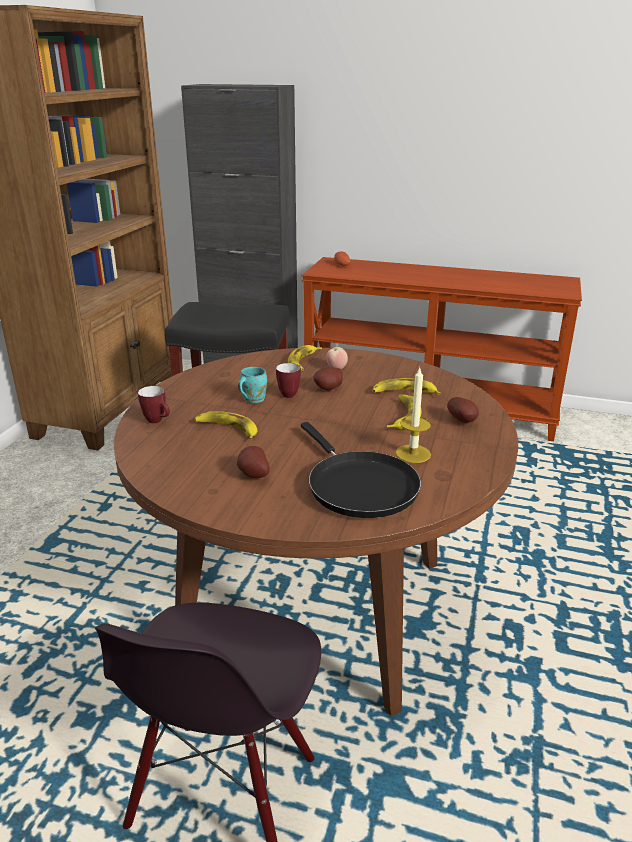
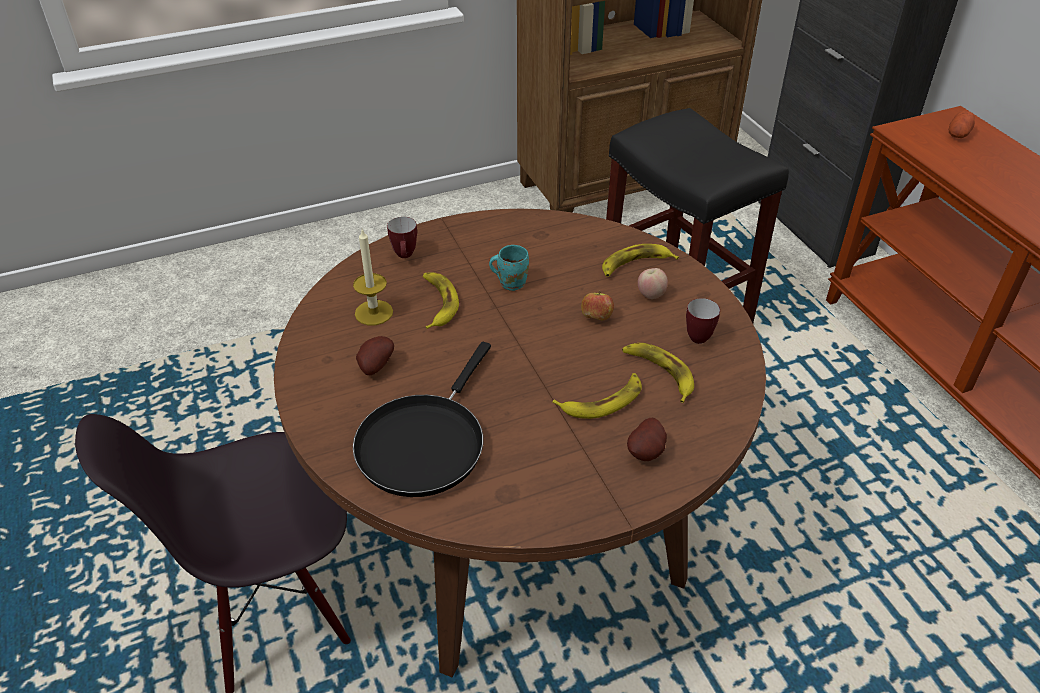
camera: 50 degrees right, 15 degrees up
mug [276,363,301,398] -> mug moved to [686,298,720,344]
potato [313,367,343,391] -> apple [581,291,614,320]
candle [396,368,431,463] -> candle moved to [353,230,393,325]

